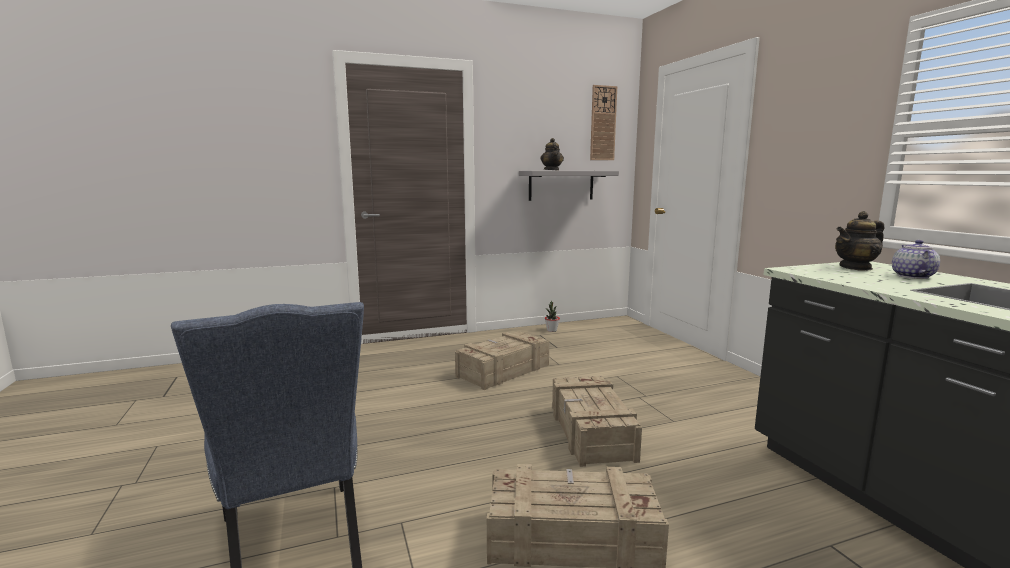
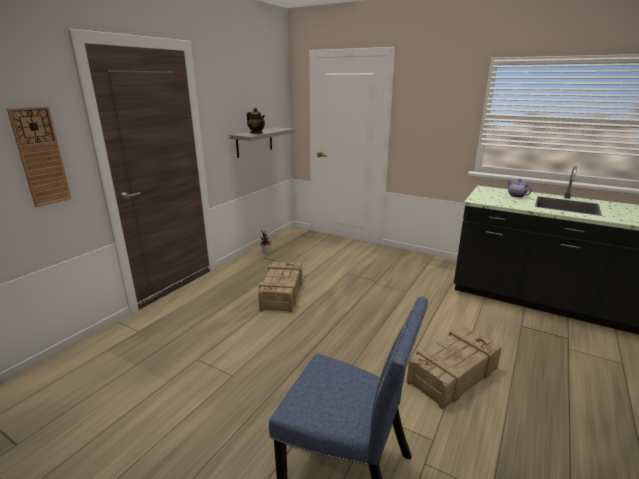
camera: 40 degrees left, 10 degrees up
crate [552,376,642,467] -> none
wall clock [590,85,617,160] -> wall clock moved to [7,106,72,207]
teapot [835,211,884,271] -> none

